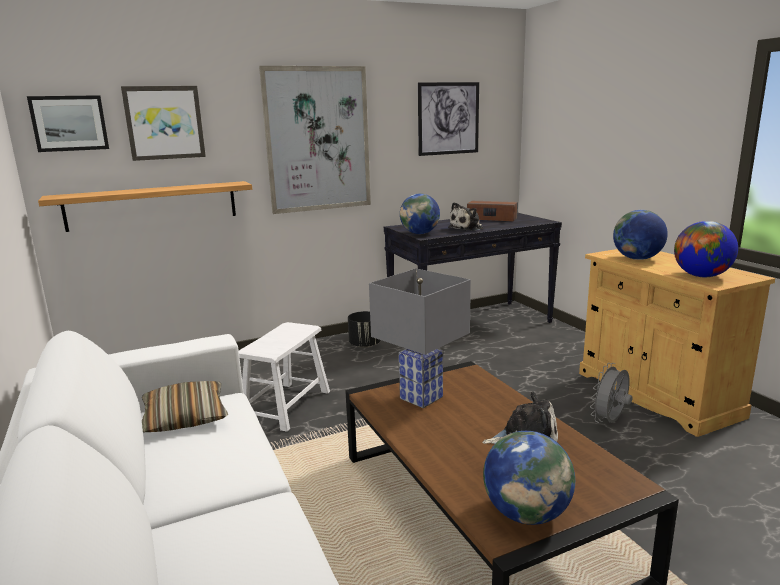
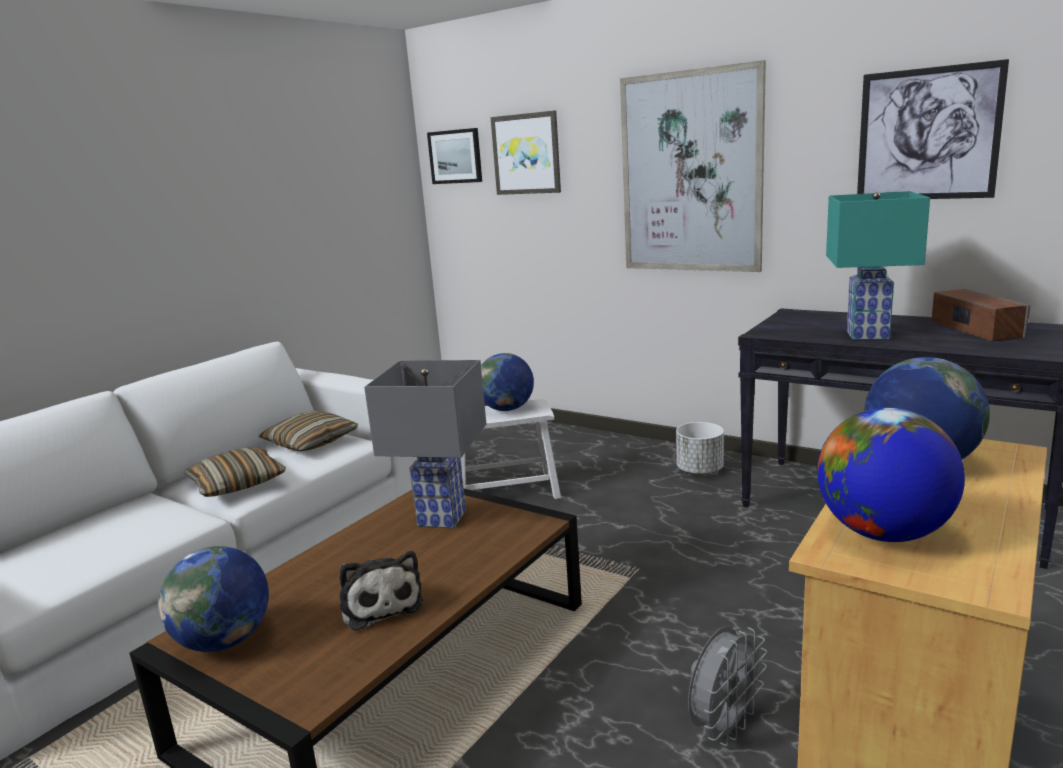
camera: 60 degrees right, 0 degrees up
shelf [38,181,252,232] -> none
black planter [348,311,381,348] -> white planter [676,422,724,475]
globe [400,194,440,234] -> globe moved to [481,353,534,411]
plush toy [448,202,483,231] -> turquoise table lamp [826,191,930,340]
grey fan [590,363,633,423] -> grey fan turned 120 degrees clockwise [688,627,767,746]
none -> pillow [184,447,286,497]

